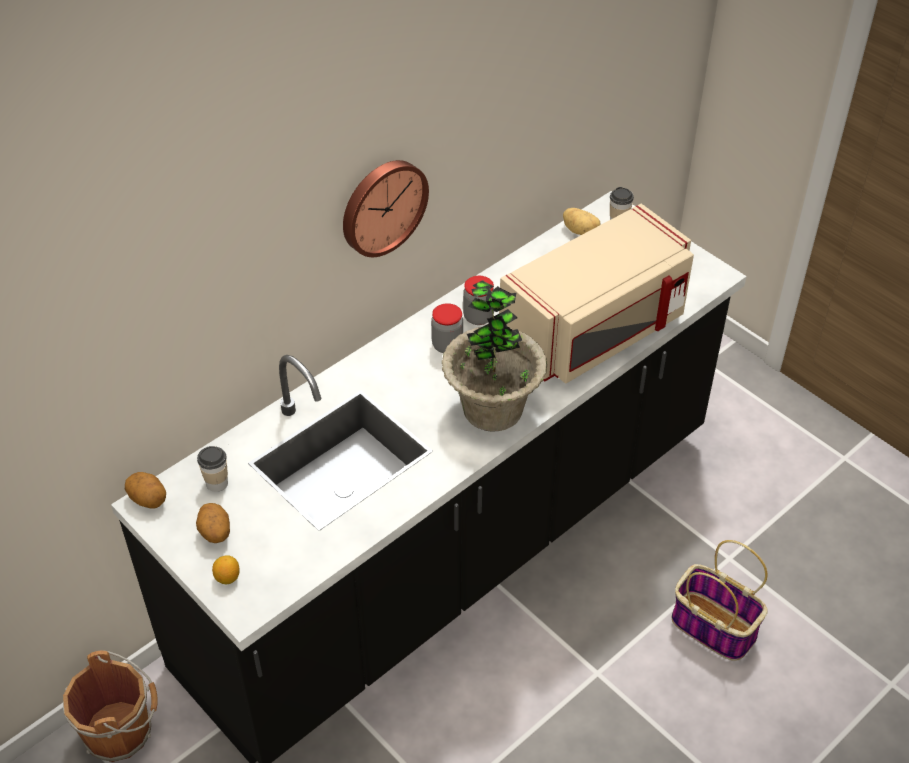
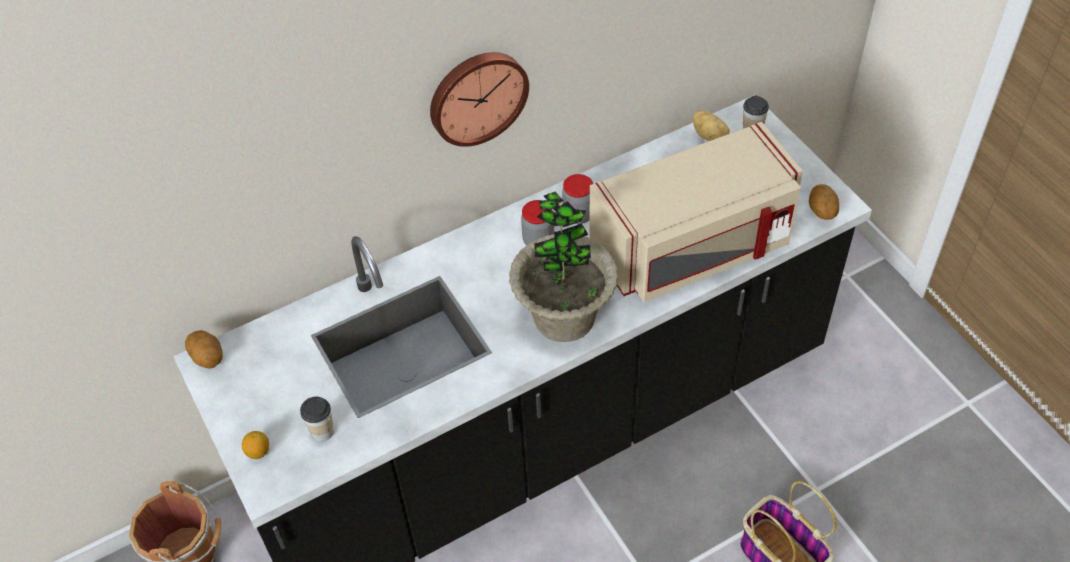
camera: 15 degrees right, 5 degrees up
potato [196,503,230,543] -> potato moved to [809,184,839,220]
cup [197,446,228,492] -> cup moved to [300,397,334,441]

